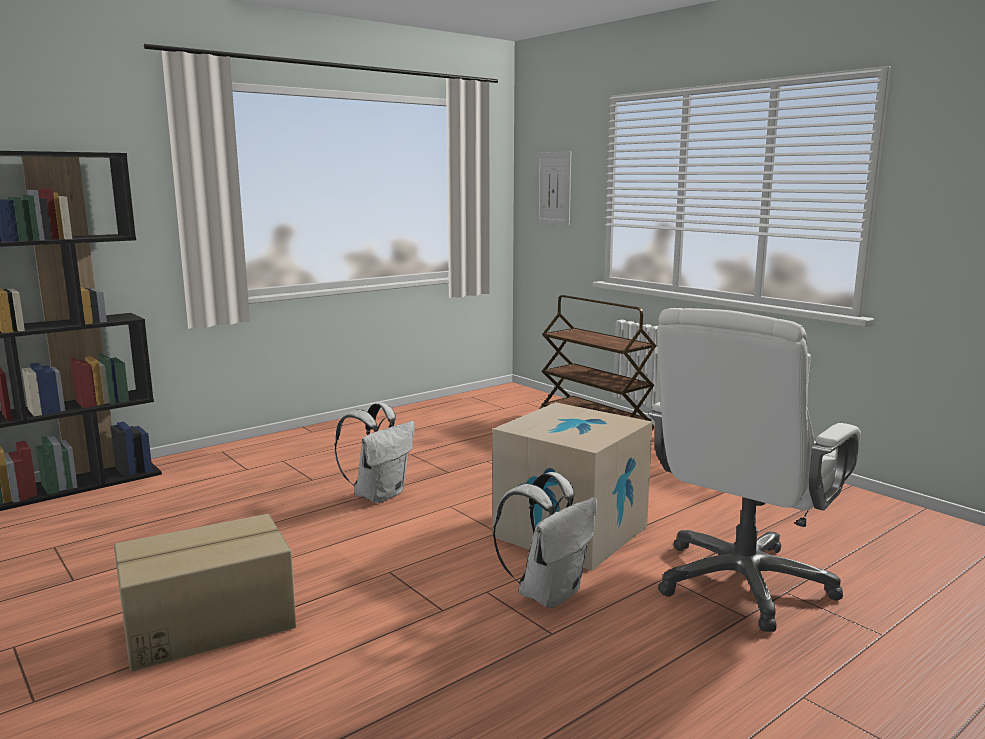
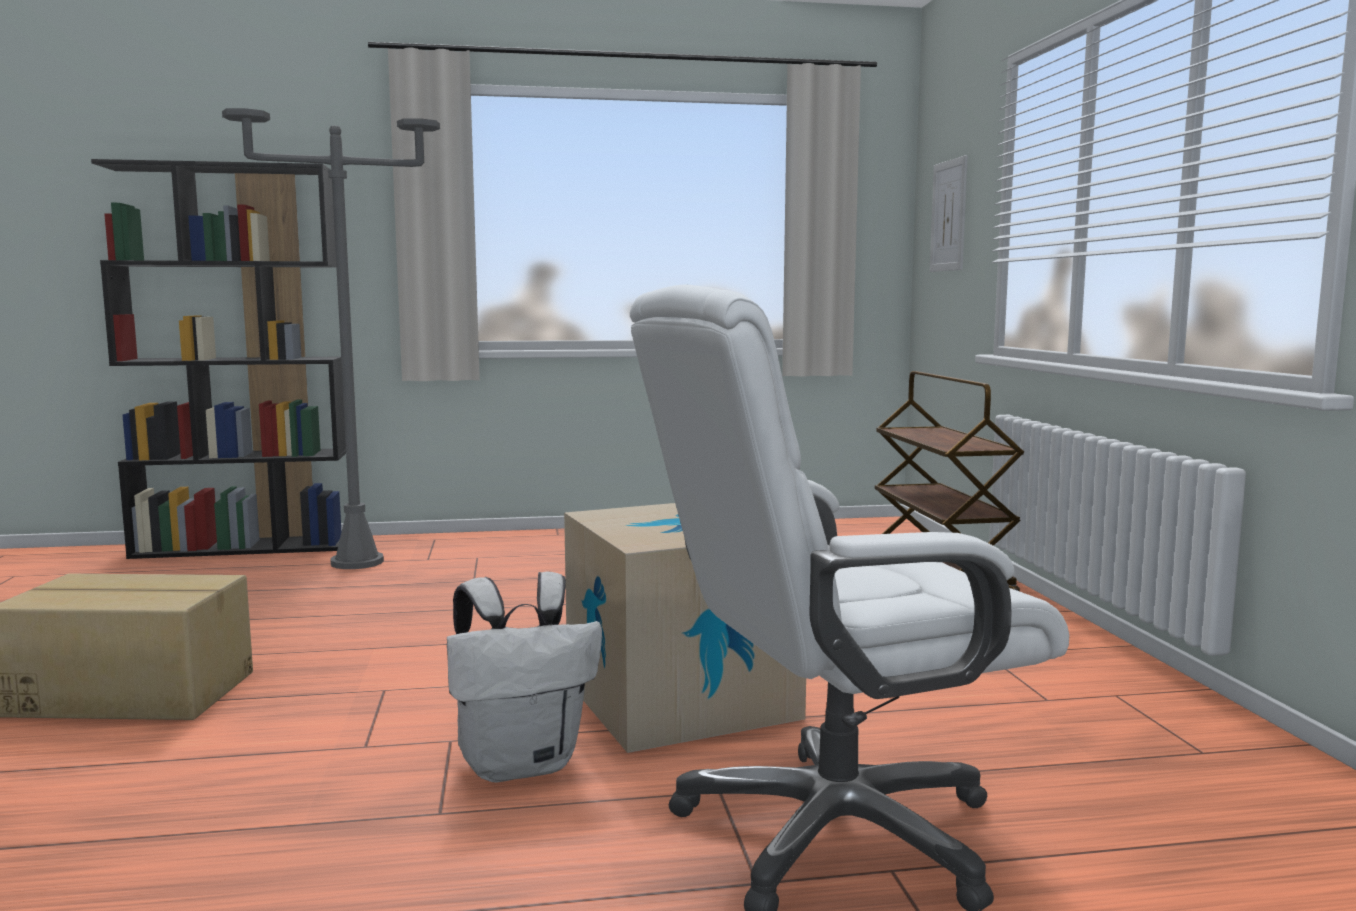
camera: 30 degrees right, 5 degrees down
white backpack [334,403,415,503] -> none
none -> grey floor lamp [222,108,440,569]

